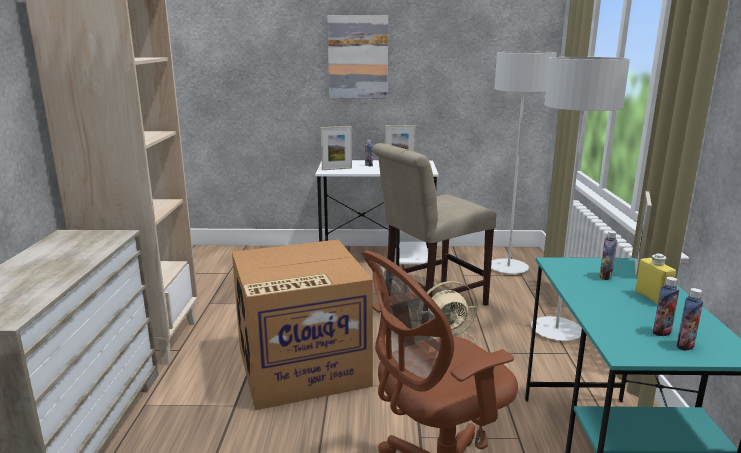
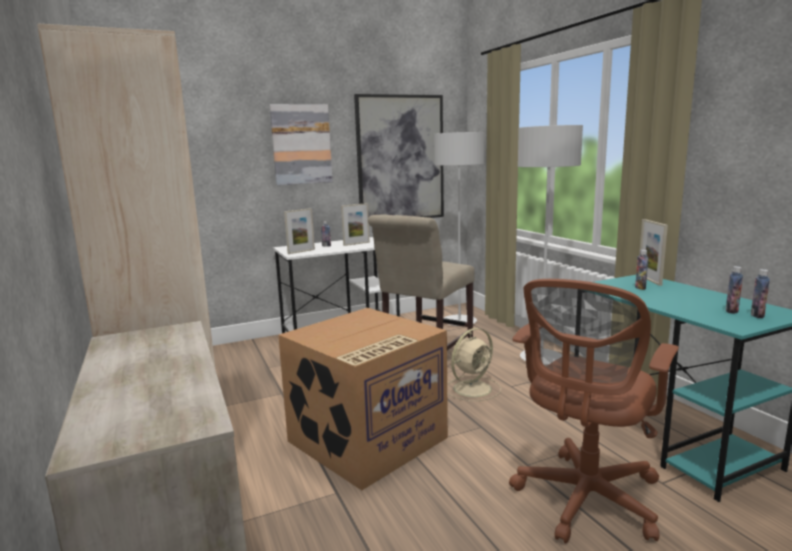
camera: 25 degrees left, 5 degrees down
yellow bottle [635,253,676,305] -> none
none -> picture [354,94,444,218]

